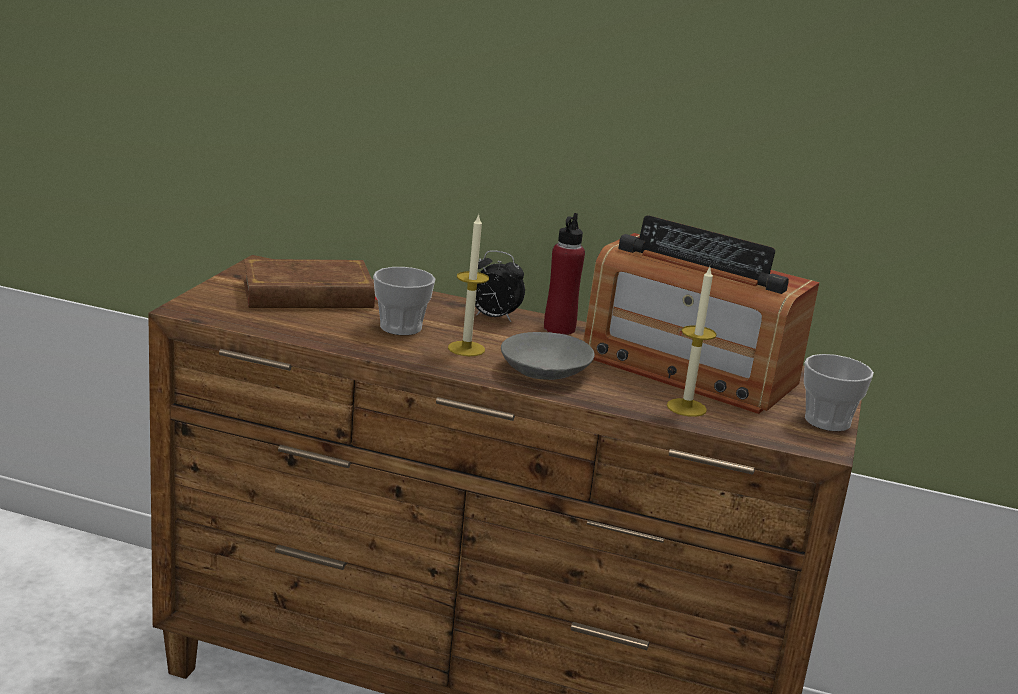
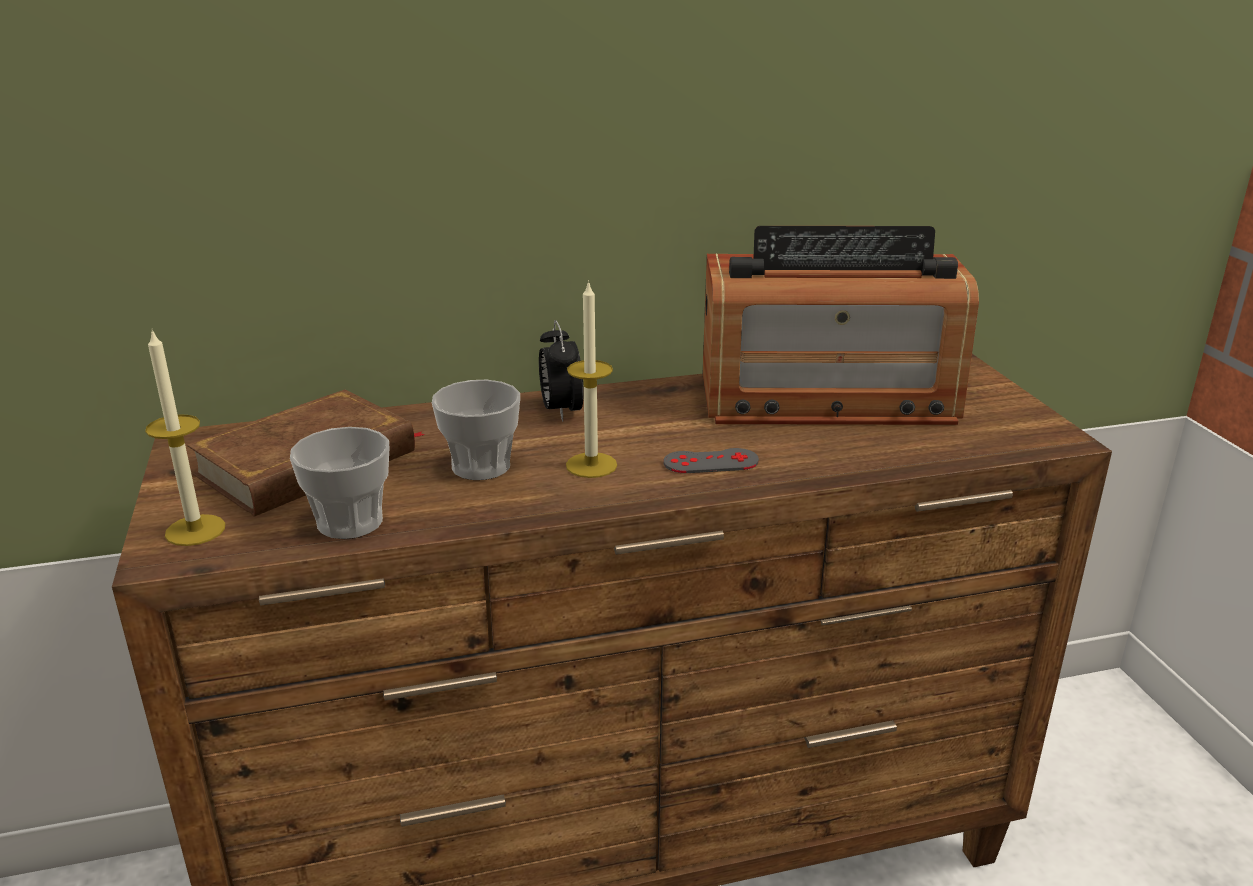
camera: 30 degrees left, 5 degrees up
alarm clock [475,250,525,322] -> alarm clock turned 90 degrees clockwise [539,320,584,422]
grey bowl [501,332,595,380] -> grey game controller [663,448,759,473]
red bottle [544,213,585,335] -> none
candle [667,267,717,417] -> candle moved to [145,330,225,546]
cup [804,354,874,431] -> cup moved to [290,427,389,539]

